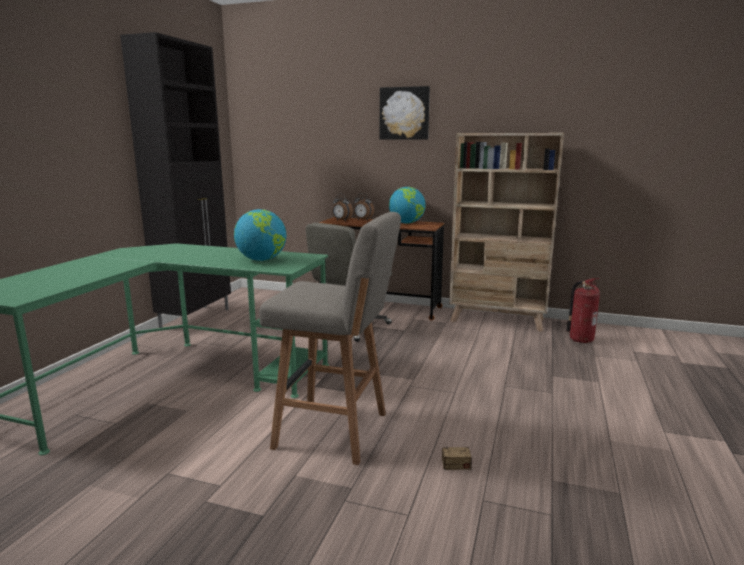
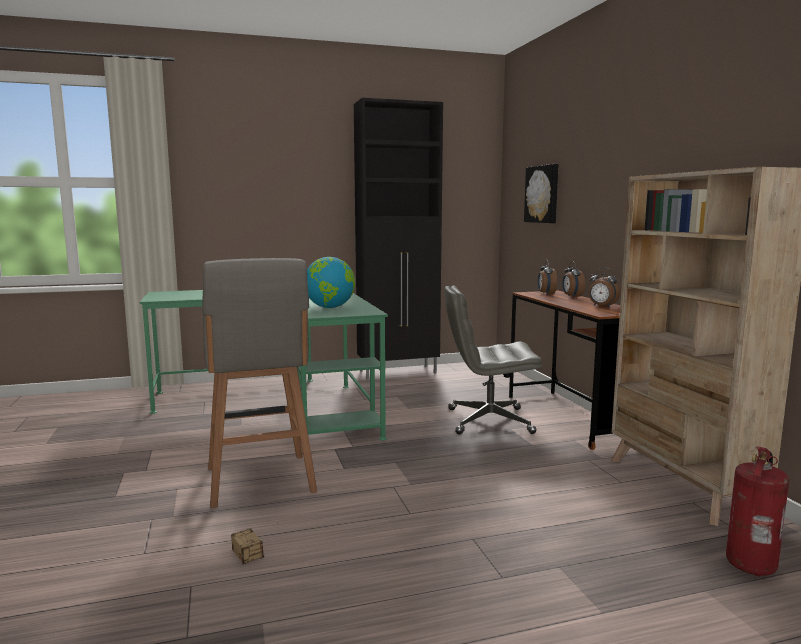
camera: 55 degrees right, 5 degrees down
picture [380,86,430,140] -> picture moved to [524,164,559,223]
globe [389,187,426,224] -> alarm clock [589,267,620,308]

